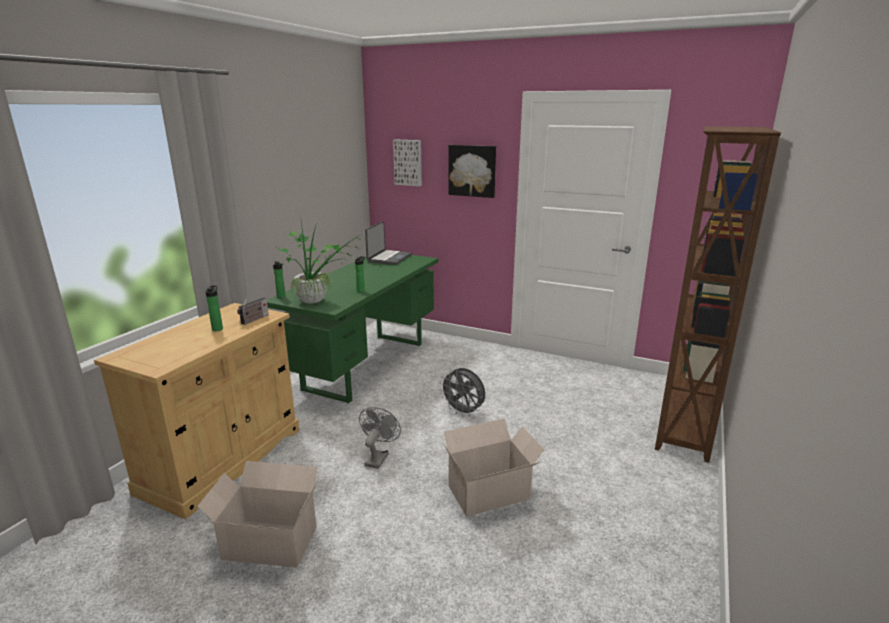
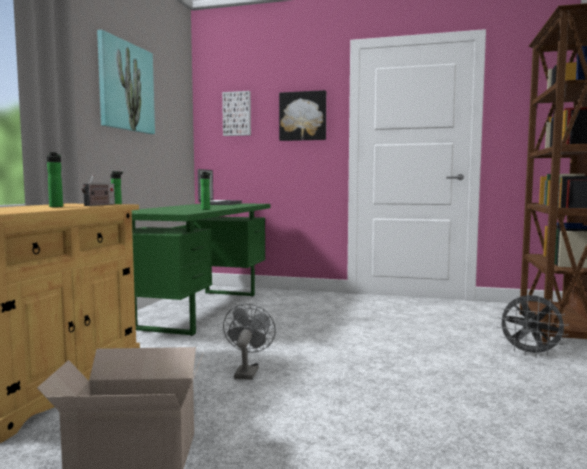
camera: 10 degrees left, 15 degrees down
potted plant [277,214,363,304] -> none
grey fan [440,368,485,417] -> grey fan moved to [497,294,569,357]
cardboard box [442,419,544,517] -> none
none -> picture [97,30,155,134]

